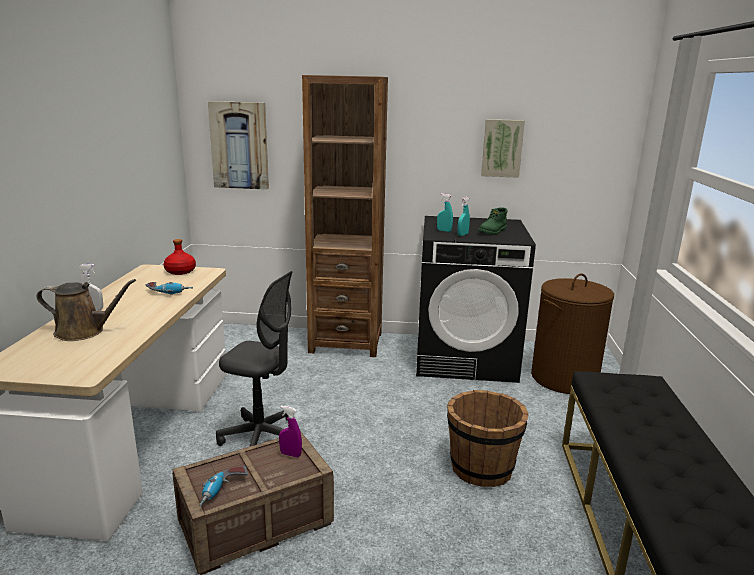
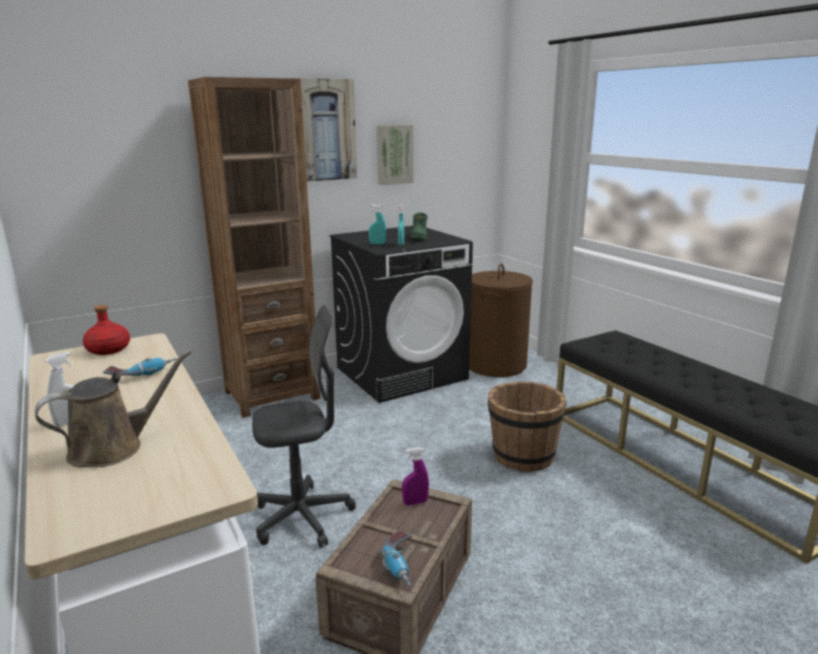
camera: 35 degrees left, 0 degrees up
picture [208,101,269,190] -> picture moved to [298,78,357,182]

